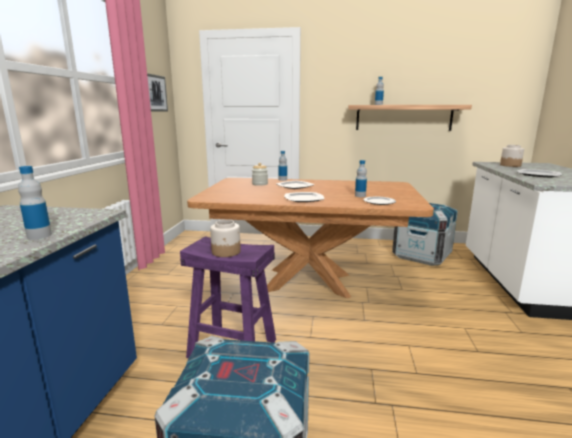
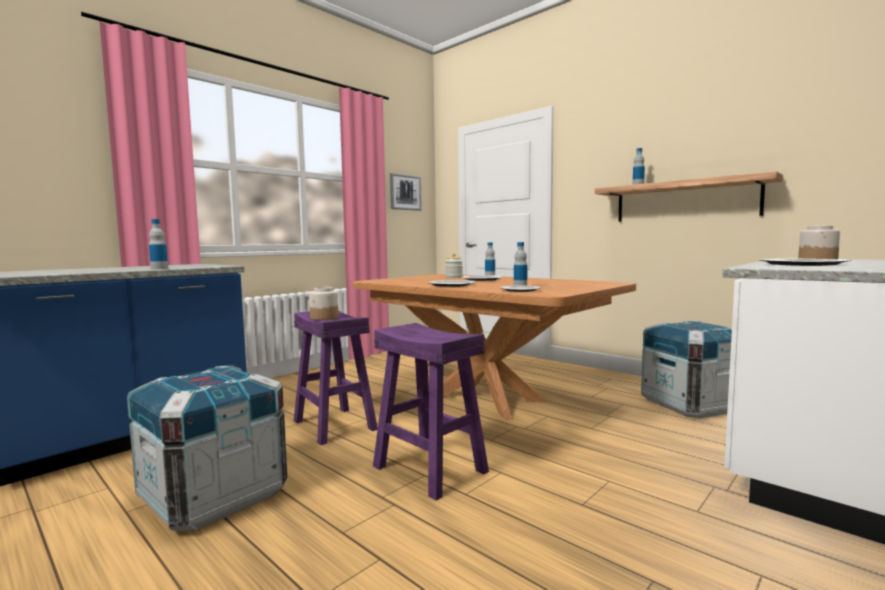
camera: 35 degrees right, 10 degrees down
none -> purple stool [373,323,489,501]

